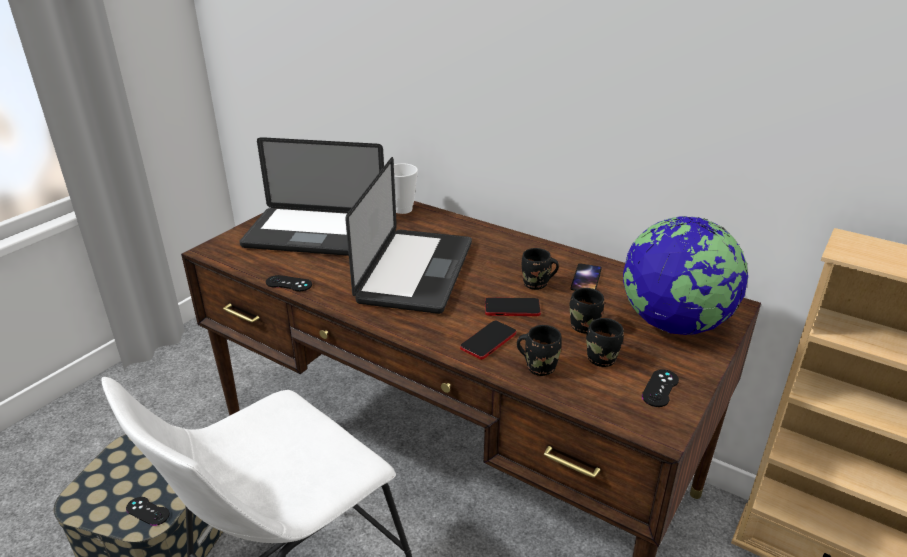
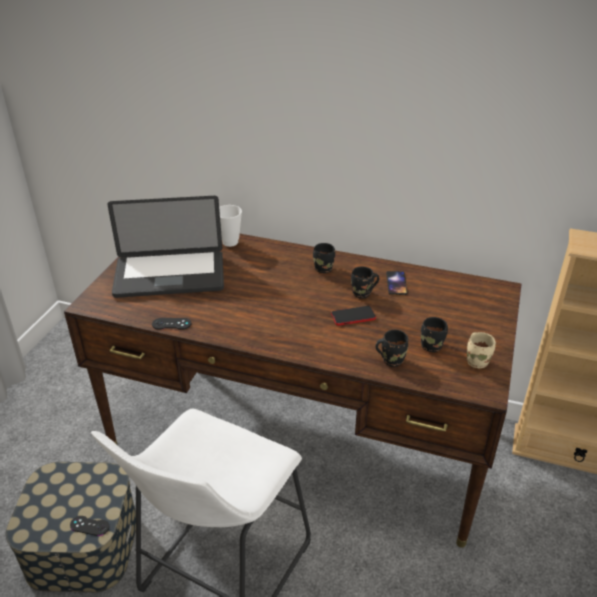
camera: 15 degrees left, 5 degrees up
laptop [345,157,472,314] -> none
phone [460,320,516,360] -> none
black mug [570,288,604,334] -> black mug moved to [313,243,335,273]
globe [623,216,748,335] -> none
black game controller [642,369,679,407] -> beige mug [467,332,496,368]

